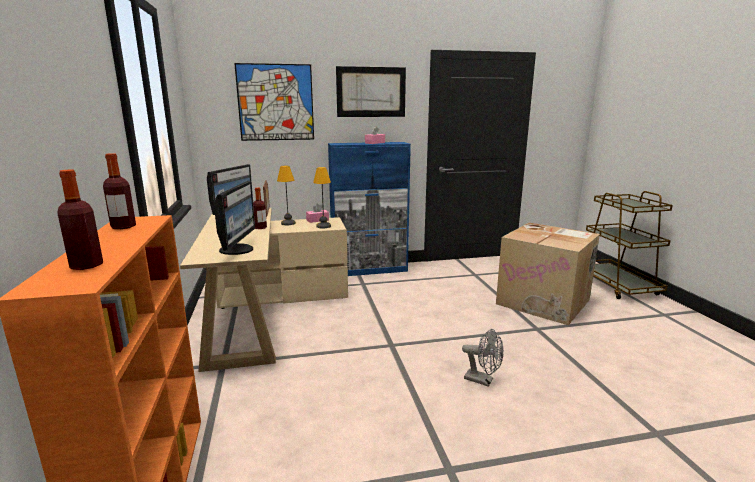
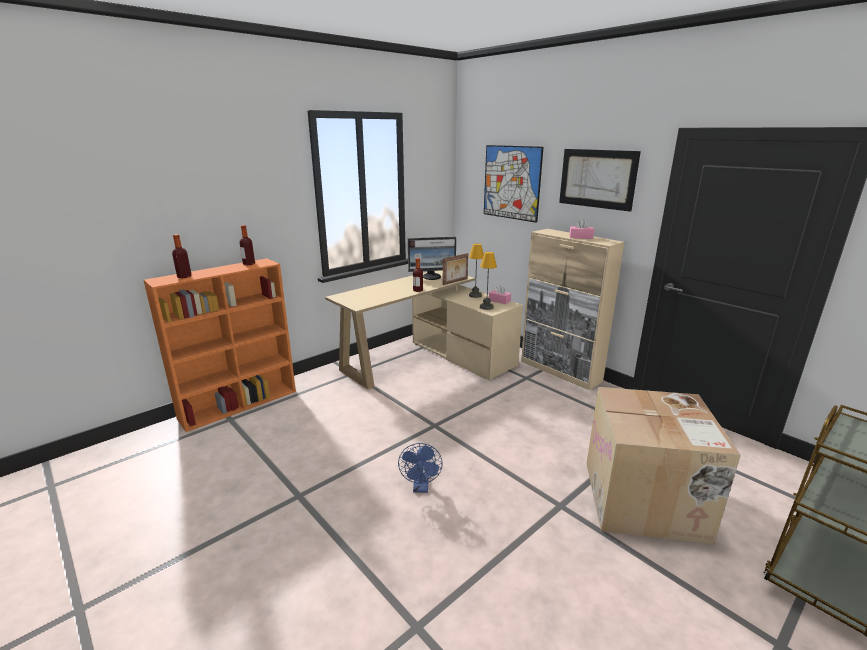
camera: 60 degrees right, 5 degrees up
monitor [214,181,255,255] -> none
blue cabinet [328,142,411,276] -> beige cabinet [521,229,624,390]
grey fan [462,329,504,387] -> blue fan [398,443,443,493]

